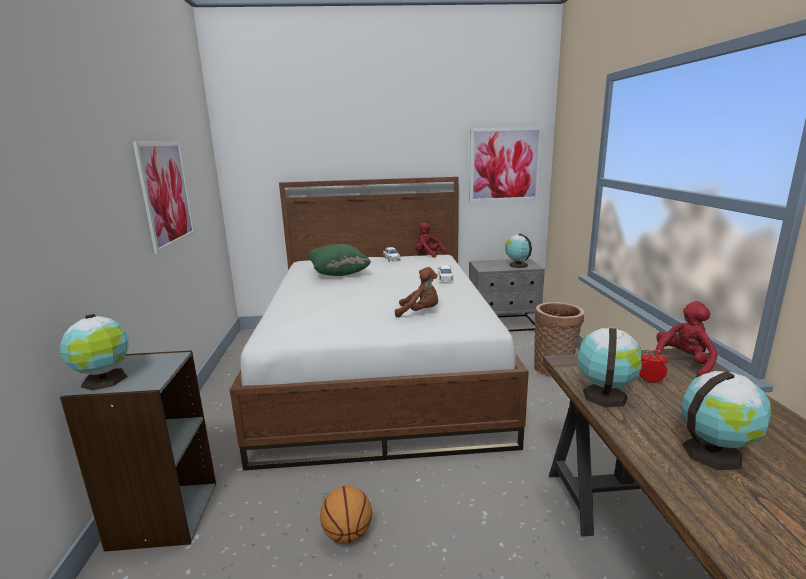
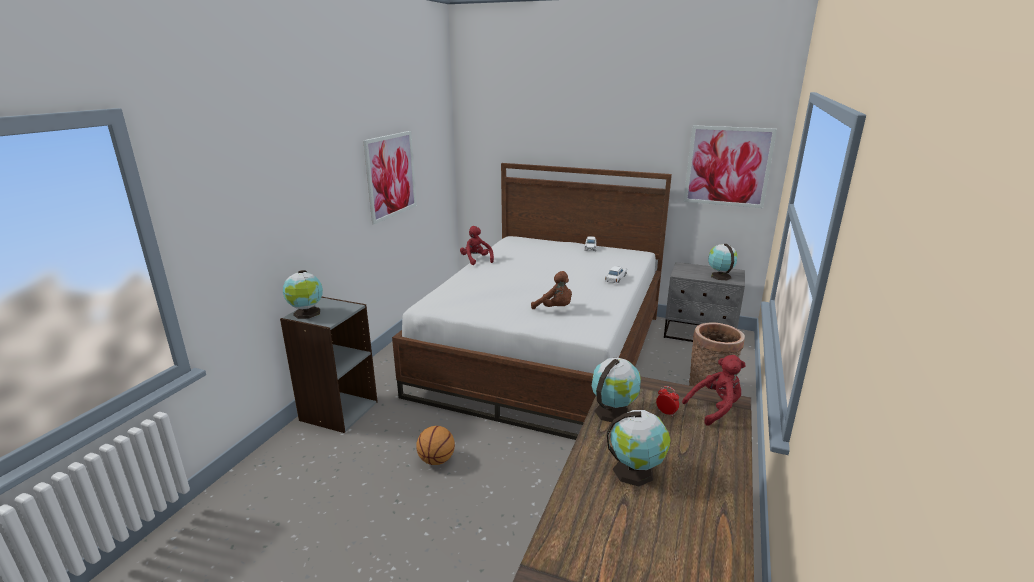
camera: 25 degrees right, 5 degrees up
green pillow [308,244,371,276] -> none
red plush toy [415,223,447,257] -> red plush toy moved to [460,226,494,265]

